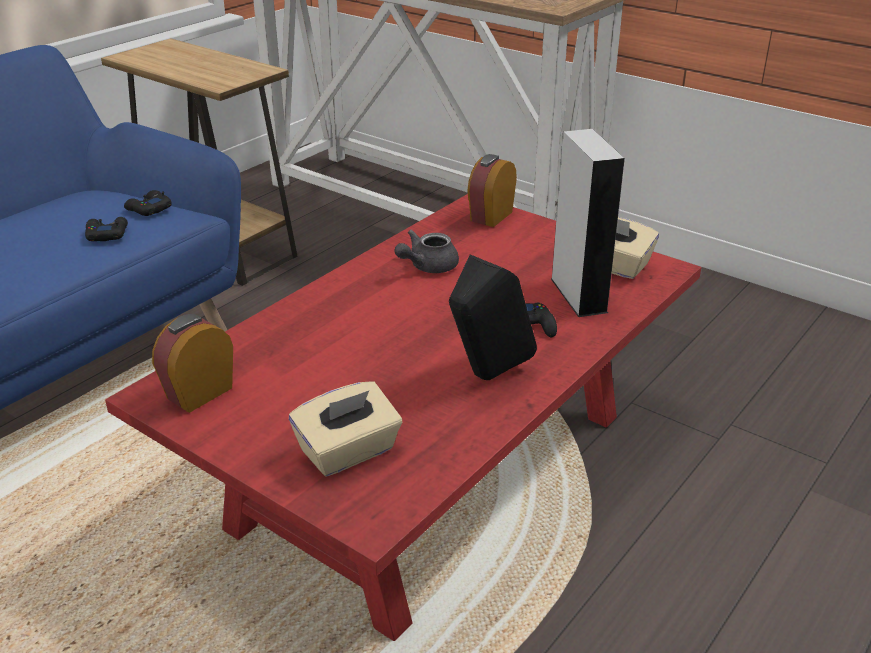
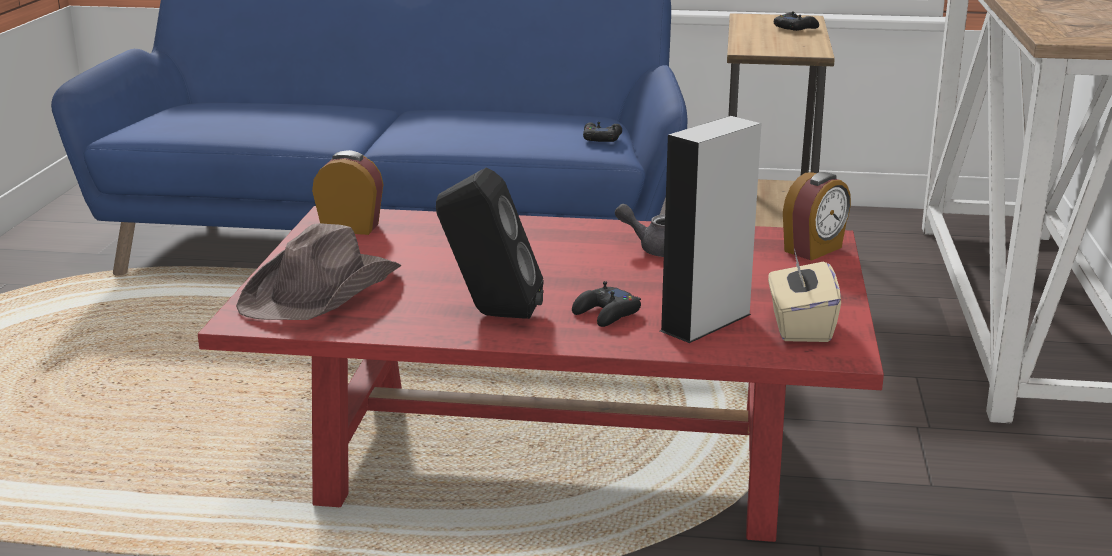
camera: 60 degrees right, 10 degrees down
black game controller [85,217,128,241] -> black game controller moved to [774,11,819,31]
beige tissue box [289,381,402,476] -> brown hat [236,223,402,320]
alarm clock [468,154,517,227] -> alarm clock turned 135 degrees clockwise [783,172,851,261]

